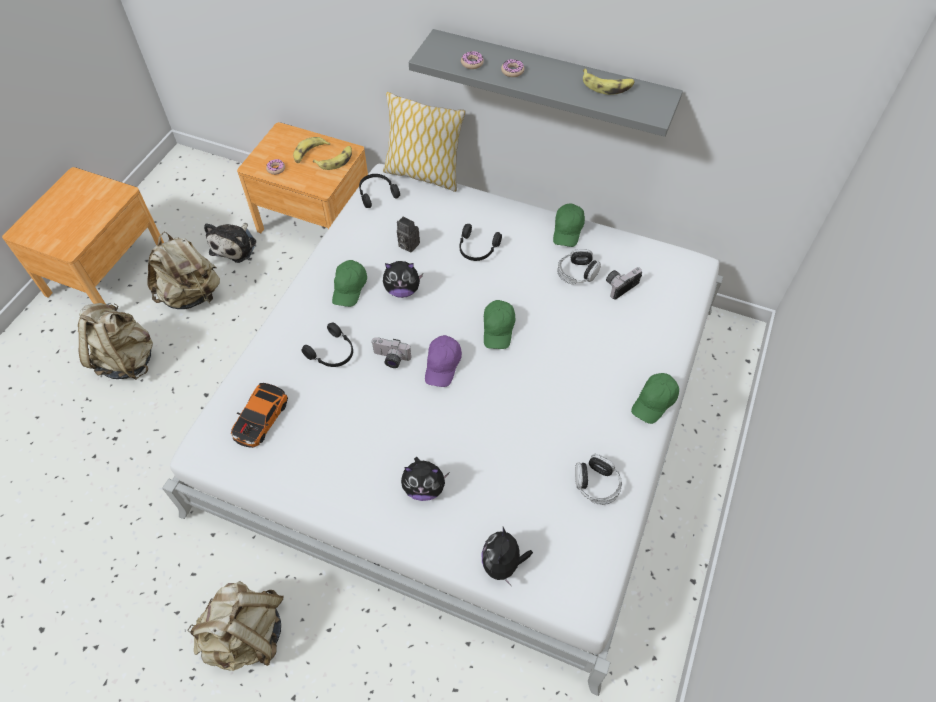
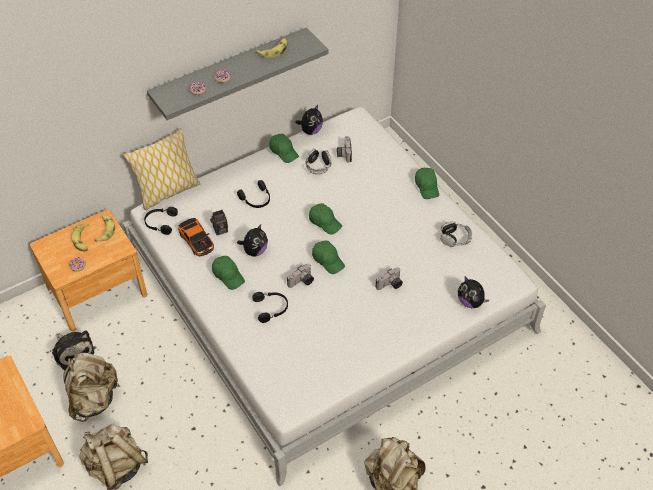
camera: 55 degrees left, 5 degrees down
toy car [231,383,288,448] -> toy car moved to [178,218,214,256]
plush toy [401,457,449,501] -> plush toy moved to [295,105,323,135]
purple cap [425,335,462,387] -> green cap [312,241,345,274]
none -> camera [376,267,403,290]

